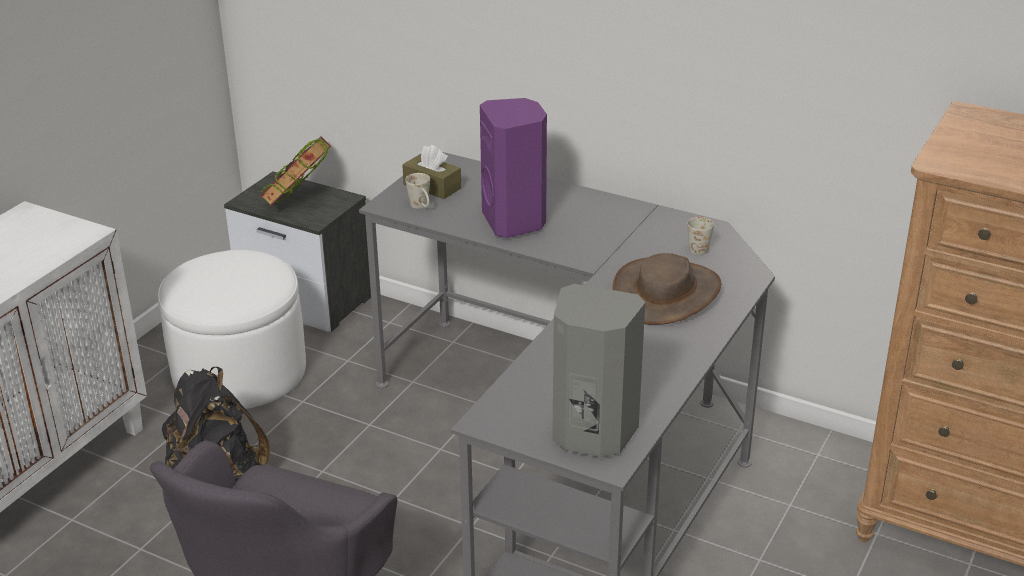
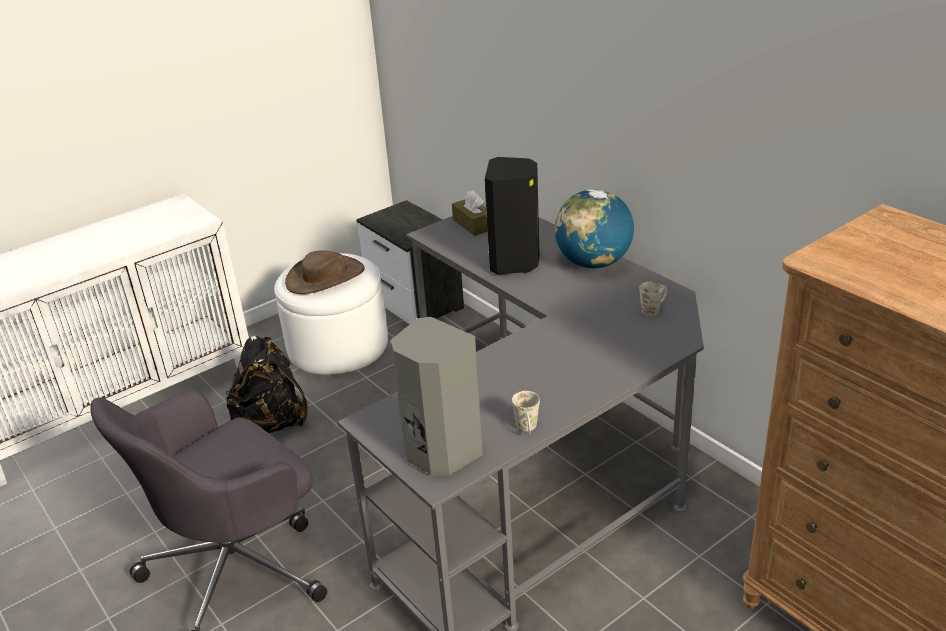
camera: 25 degrees right, 0 degrees up
book [260,137,331,207] -> none
white mug [405,173,430,209] -> white mug moved to [512,391,540,434]
purple speaker [480,98,547,238] -> black speaker [485,157,539,274]
brown hat [613,253,721,325] -> brown hat moved to [285,250,365,294]
none -> globe [554,189,634,268]

